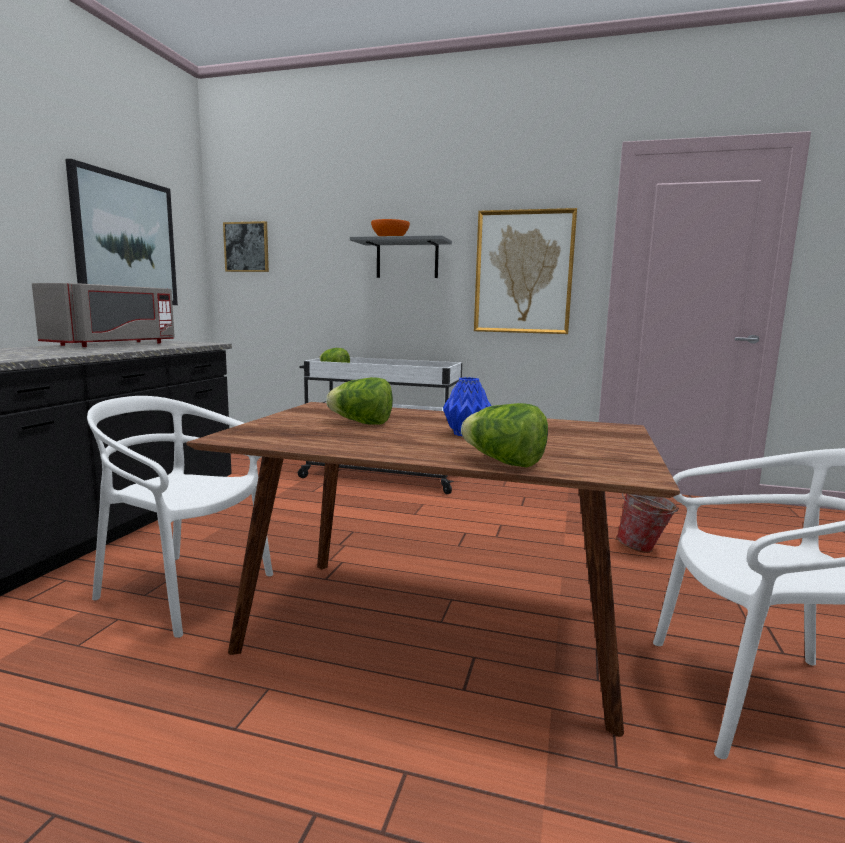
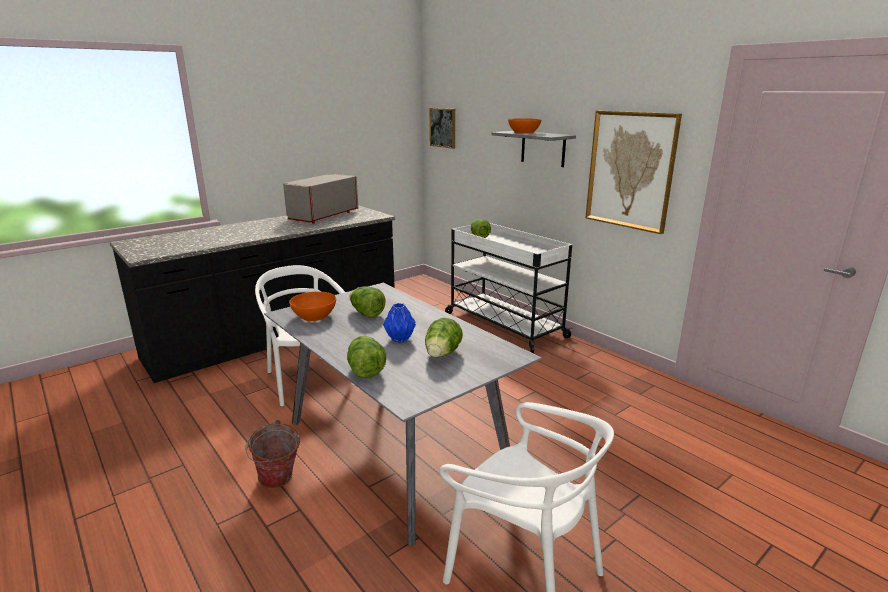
camera: 35 degrees right, 10 degrees up
grey microwave [32,283,175,347] -> grey microwave turned 150 degrees clockwise [283,174,358,223]
picture [65,159,178,305] -> none
brown dining table [186,402,680,737] -> grey dining table [264,283,542,546]
bucket [616,493,679,553] -> bucket moved to [245,420,300,488]
none -> orange bowl [289,291,336,321]
none -> lettuce [425,318,463,358]

